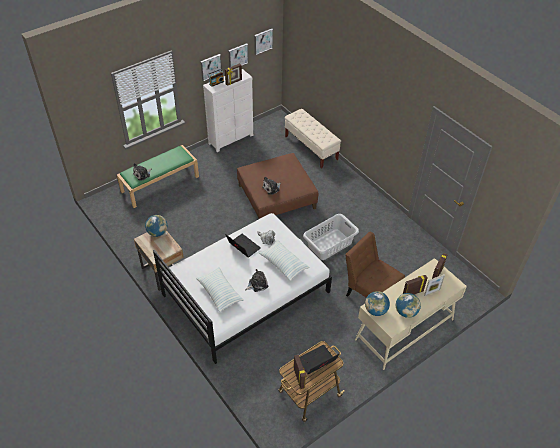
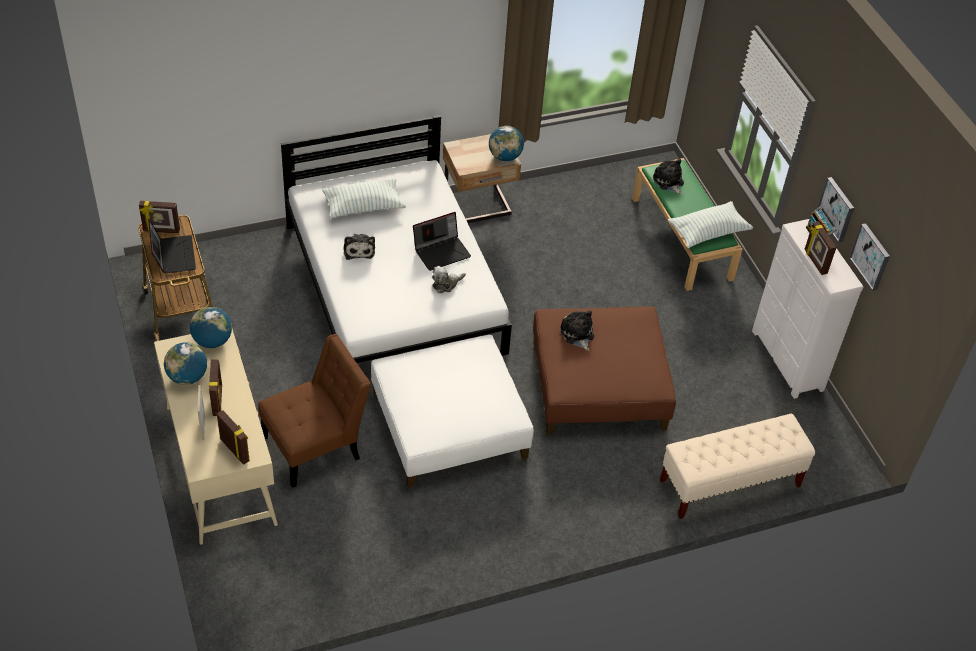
camera: 105 degrees right, 0 degrees up
picture [254,29,273,55] -> none
pillow [259,240,309,281] -> pillow moved to [668,201,753,248]
grey laundry basket [303,214,359,260] -> white ottoman [371,335,534,488]

